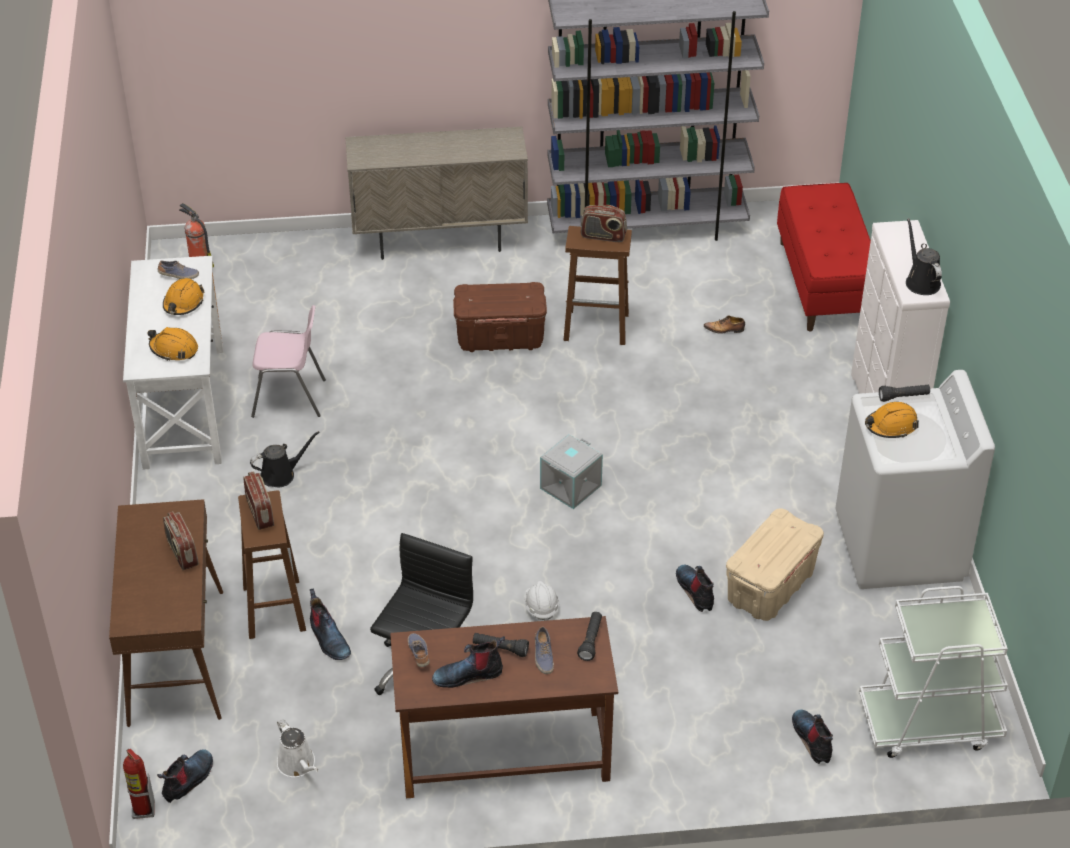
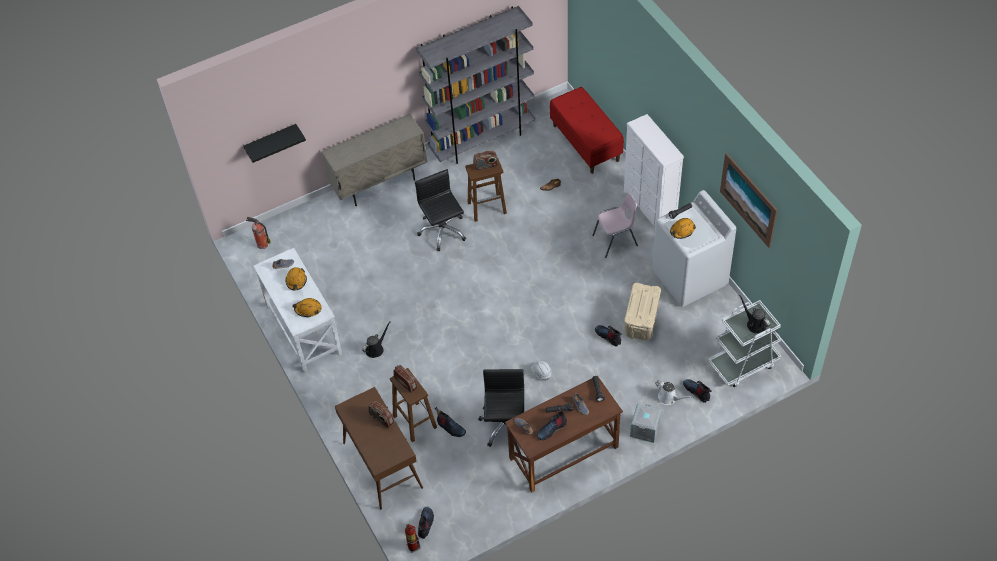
camera: 20 degrees left, 10 degrees up
pink chair [251,305,326,418] -> pink chair moved to [592,193,638,258]
white watering can [277,719,319,778] -> white watering can moved to [655,380,692,405]
brown storage box [453,282,547,352] -> black office chair [415,169,466,251]
grey storage box [540,434,603,509] -> grey storage box moved to [630,404,661,443]
black watering can [906,218,942,295] -> black watering can moved to [739,295,770,334]
none -> black shelf [243,124,306,163]
none -> picture [720,153,778,248]

